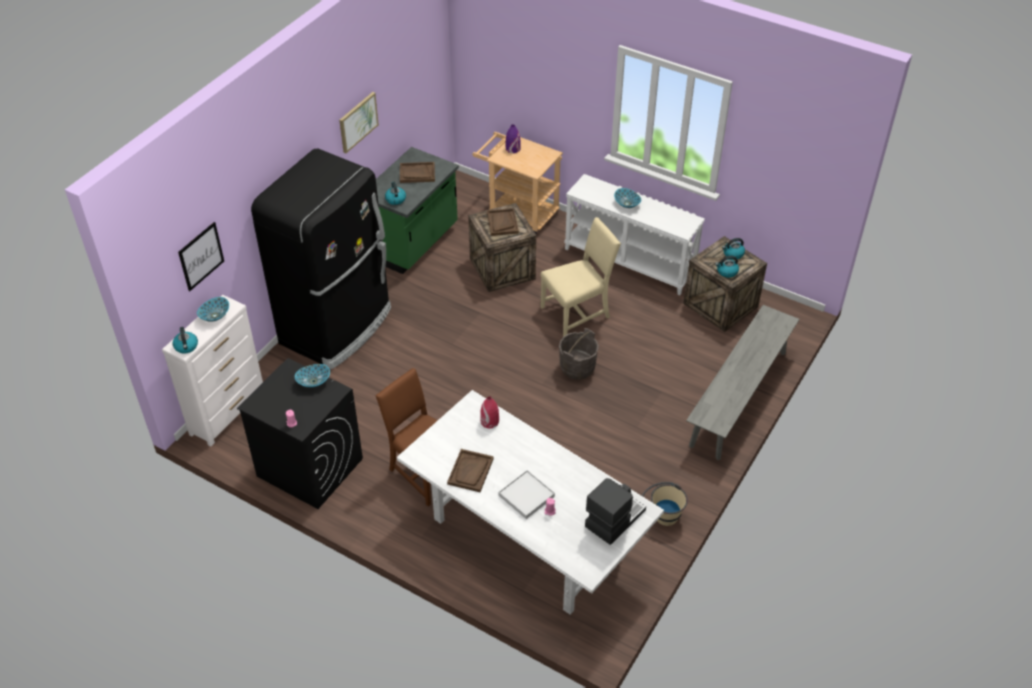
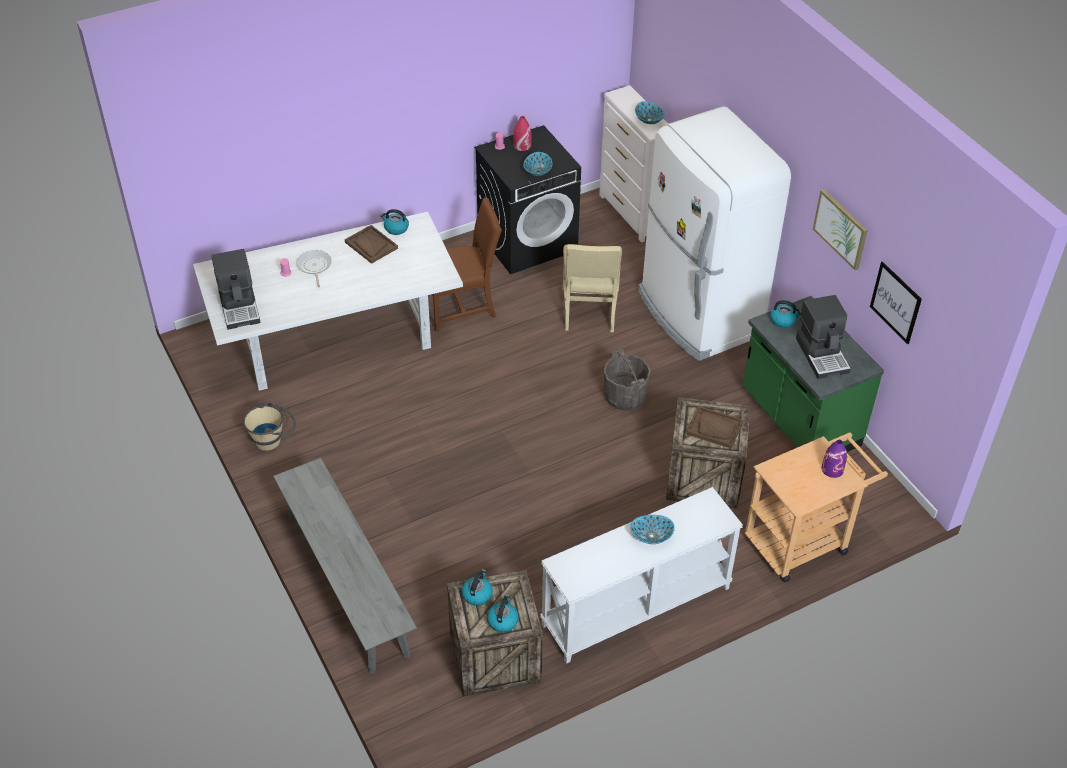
camera: 120 degrees right, 0 degrees up
kettle [173,327,198,354] -> kettle moved to [380,209,409,235]
picture [178,222,224,291] -> picture moved to [870,261,922,344]
black fridge [251,149,391,369] -> white fridge [638,107,791,361]
brown tray [400,162,435,183] -> coffee machine [796,295,851,379]
red vase [480,397,499,429] -> red vase moved to [513,116,532,151]
white tray [499,470,555,519] -> frying pan [296,250,331,288]
beige chair [540,217,621,337] -> beige chair moved to [563,244,622,332]
grey bucket [559,328,599,380] -> grey bucket moved to [604,349,650,411]

